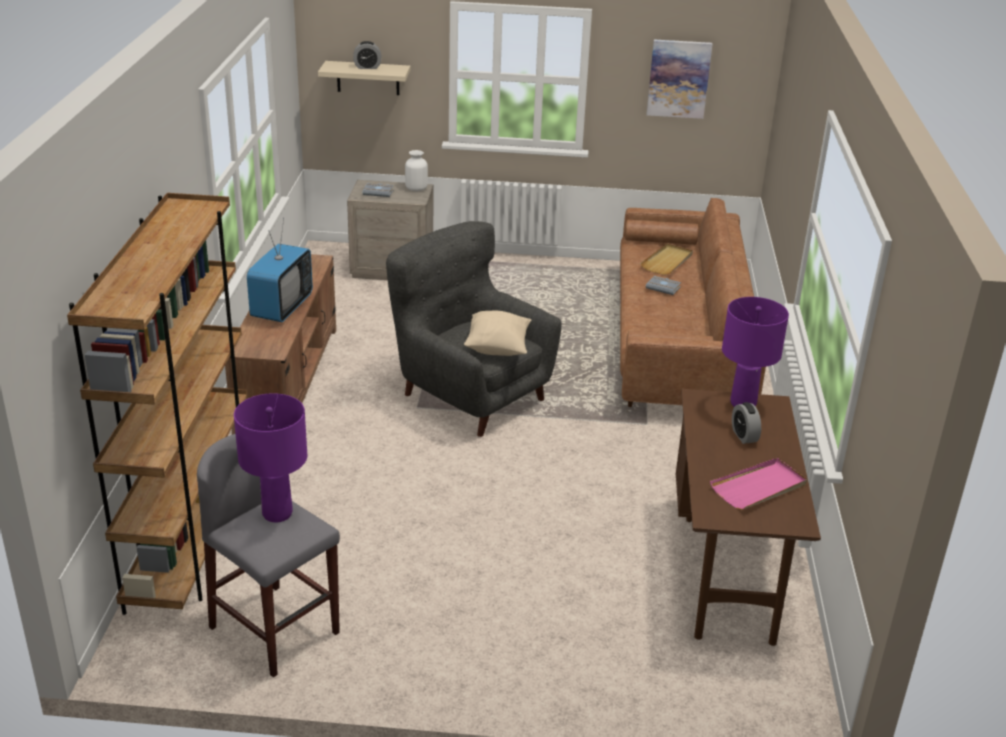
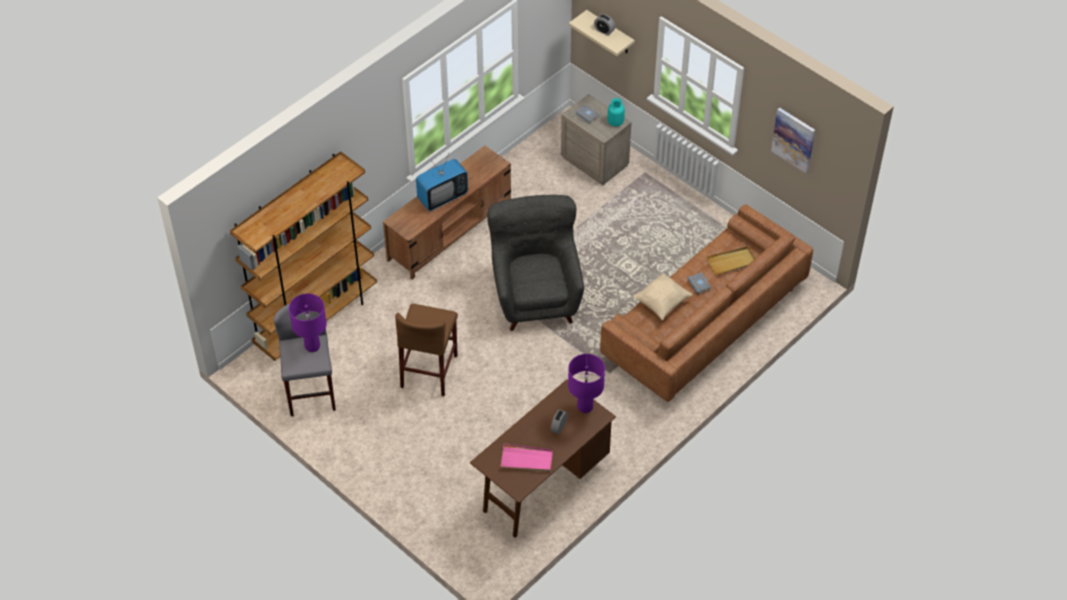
camera: 40 degrees right, 20 degrees up
white vase [405,150,428,192] -> turquoise vase [608,98,625,127]
beige pillow [464,311,531,356] -> beige pillow moved to [633,273,693,320]
none -> brown stool [395,304,458,396]

